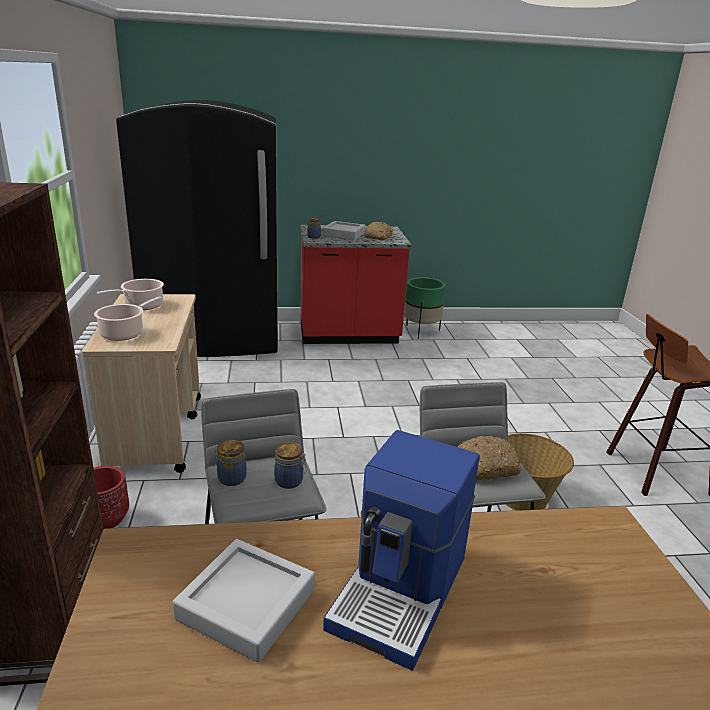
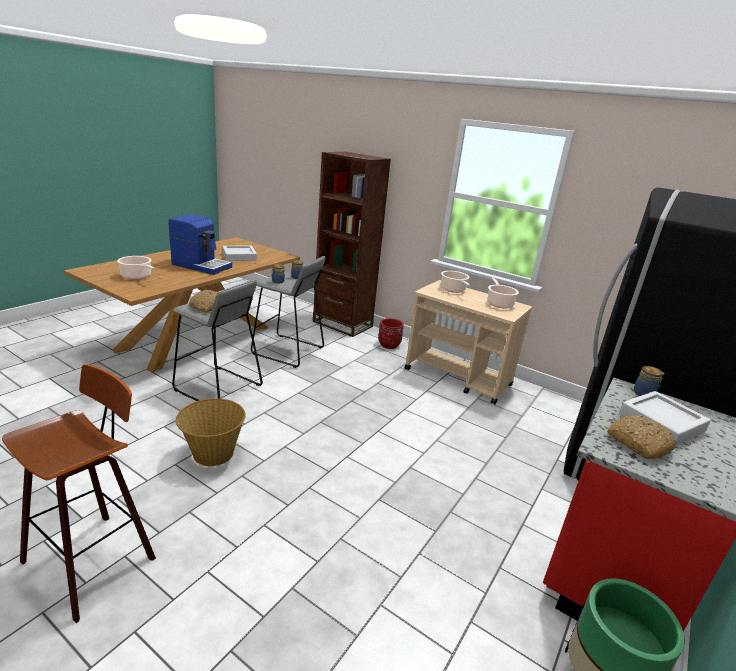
camera: 130 degrees right, 0 degrees up
coffee machine [323,430,480,671] -> coffee machine turned 135 degrees clockwise [168,214,232,275]
none -> cooking pot [117,256,155,280]

